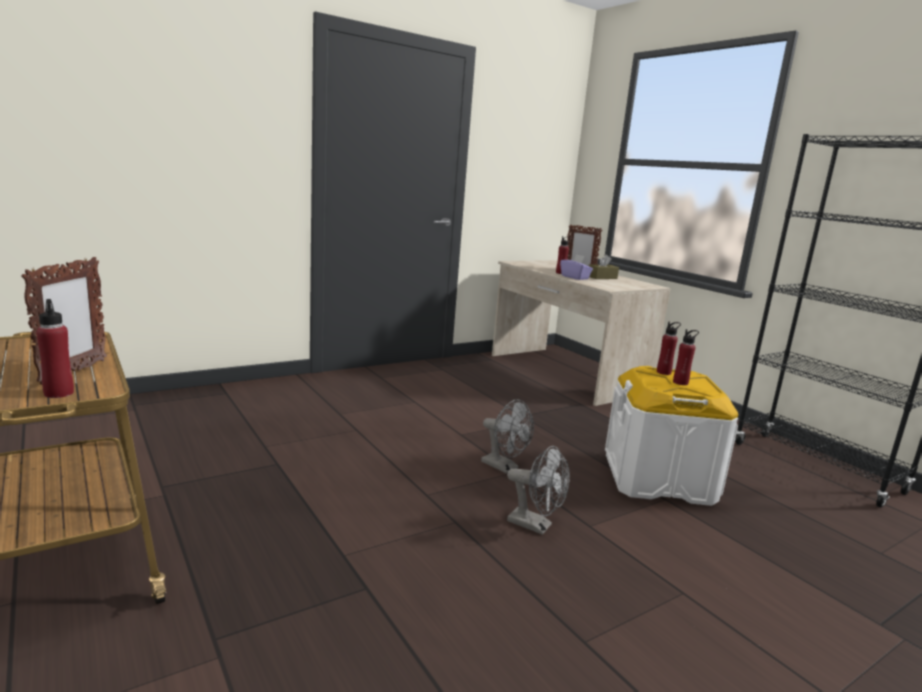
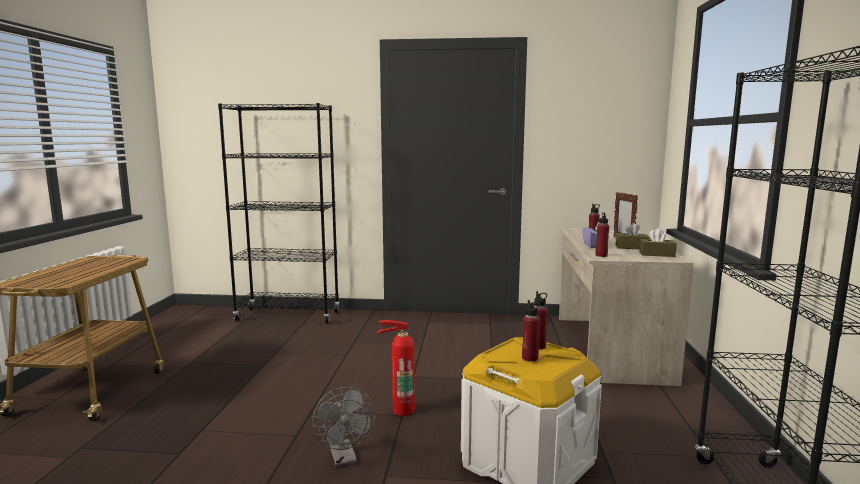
camera: 40 degrees right, 5 degrees down
picture frame [21,257,107,385] -> none
red bottle [36,299,74,398] -> red bottle moved to [596,212,609,257]
grey fan [481,399,534,474] -> fire extinguisher [377,320,415,416]
none -> black bookcase [218,103,340,324]
none -> brown tissue box [639,228,677,257]

